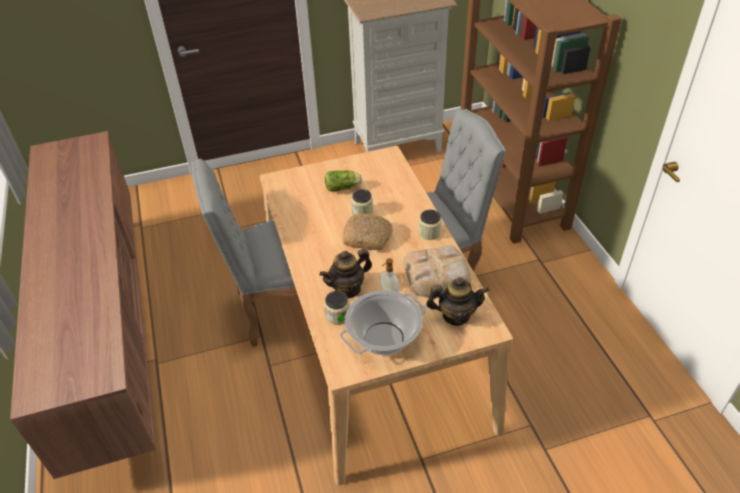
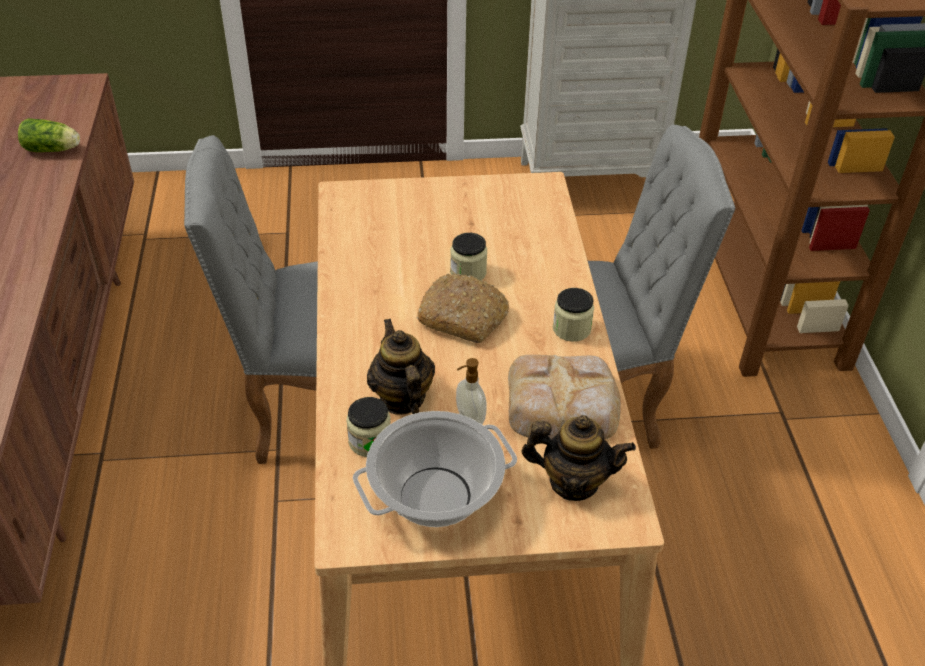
camera: 10 degrees right, 0 degrees up
teapot [319,249,372,299] -> teapot turned 90 degrees clockwise [367,319,435,415]
lettuce [325,170,362,192] -> lettuce moved to [18,118,80,152]

